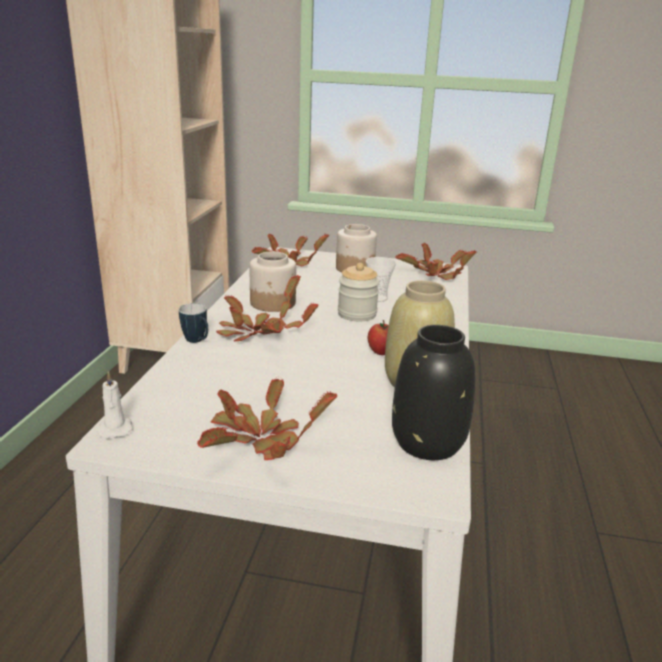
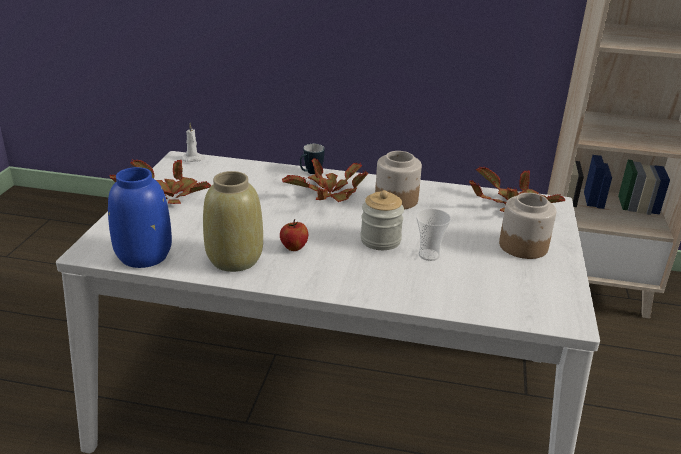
camera: 90 degrees right, 5 degrees up
black vase [392,325,475,460] -> blue vase [108,167,172,268]
potted plant [396,243,477,280] -> none

